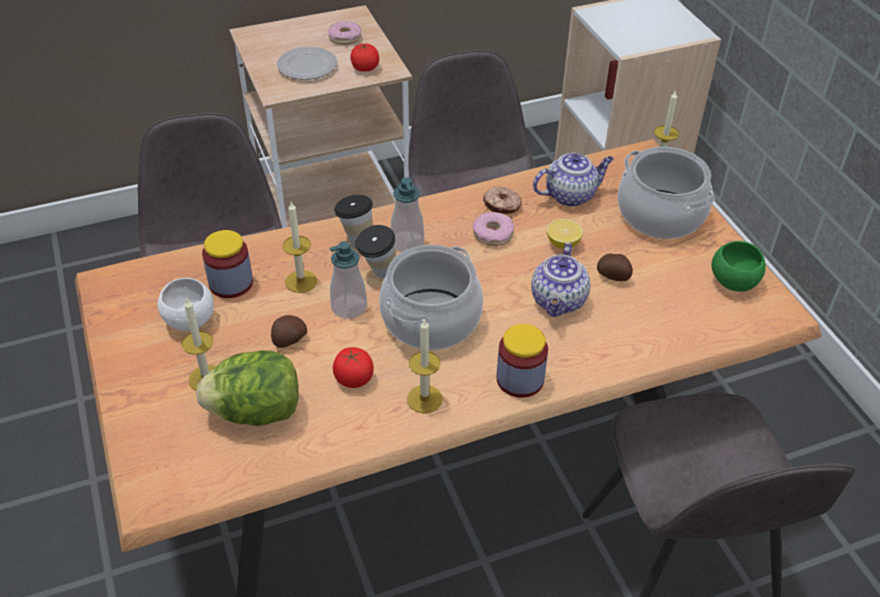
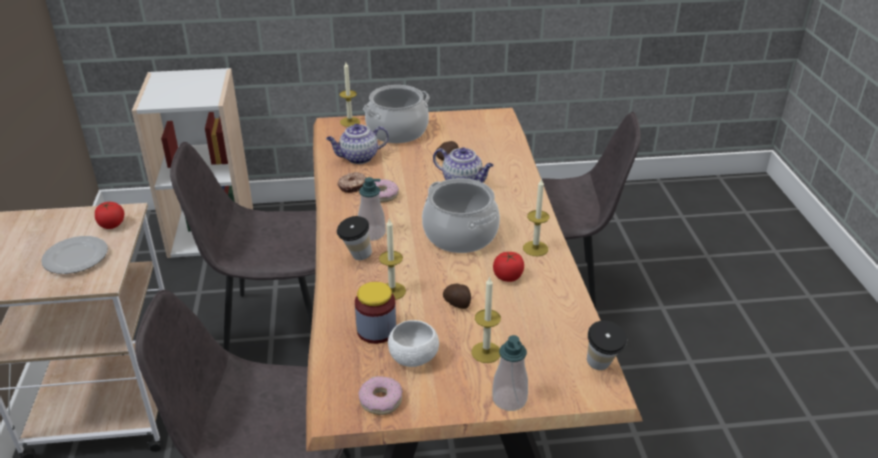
camera: 75 degrees left, 10 degrees down
lettuce [196,350,299,426] -> none
donut [328,21,361,45] -> donut moved to [358,376,403,415]
soap dispenser [329,241,367,319] -> soap dispenser moved to [492,335,528,411]
cup [355,225,396,278] -> cup moved to [587,321,627,370]
jar [496,324,548,398] -> none
teapot [533,153,614,207] -> teapot turned 105 degrees counterclockwise [326,124,389,164]
lemon [547,219,583,249] -> none
green bowl [711,241,766,292] -> none

